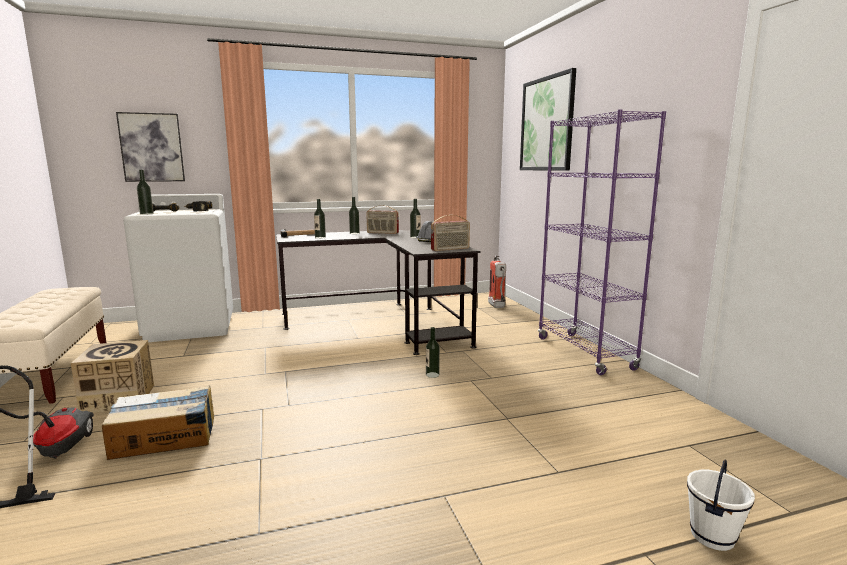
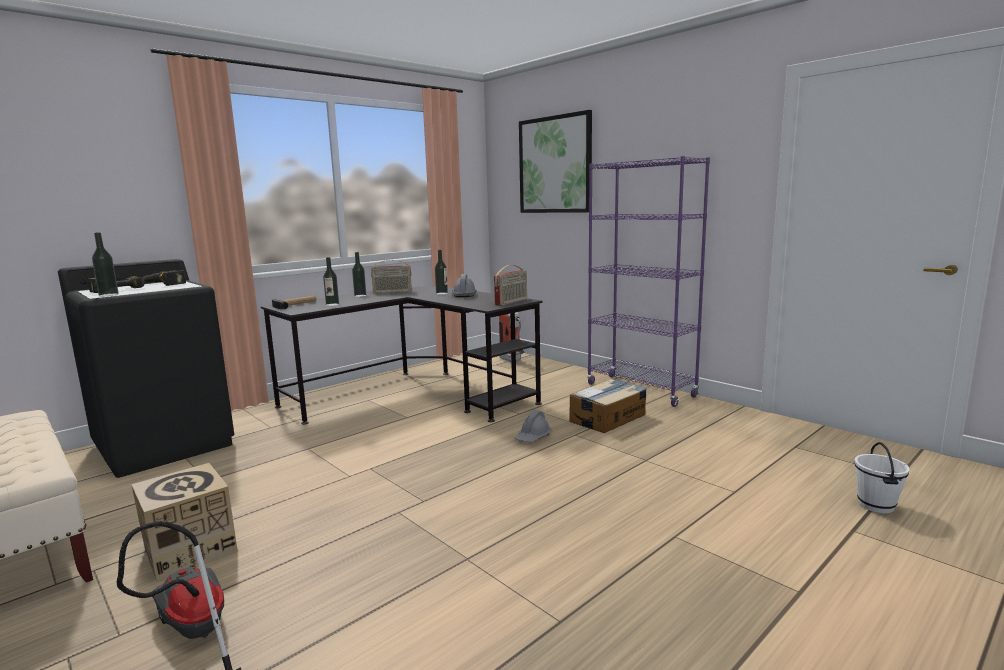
camera: 25 degrees left, 0 degrees up
cardboard box [102,385,214,460] -> cardboard box moved to [569,379,647,433]
picture [116,112,185,182] -> none
white washing machine [123,194,233,342] -> black washing machine [58,259,234,478]
bottle [426,327,440,378] -> grey hard hat [515,410,552,442]

